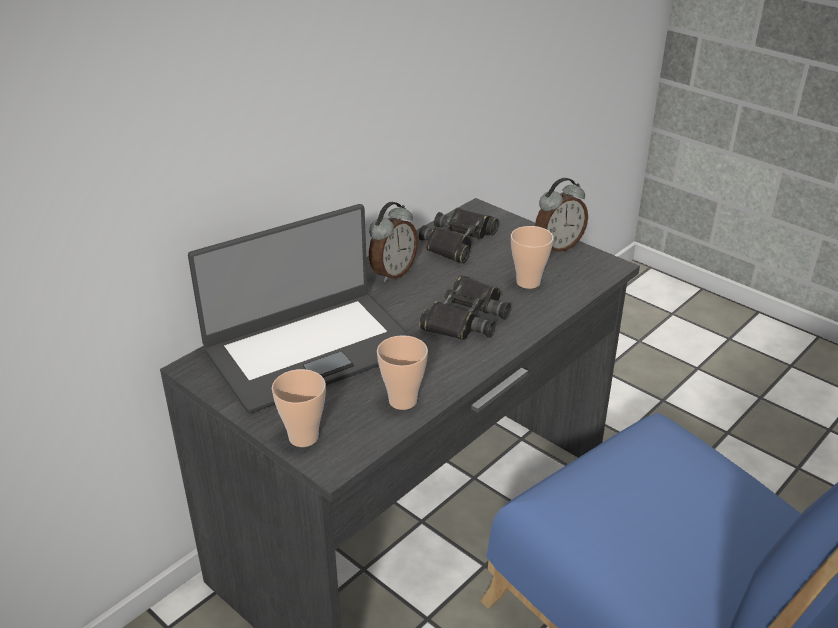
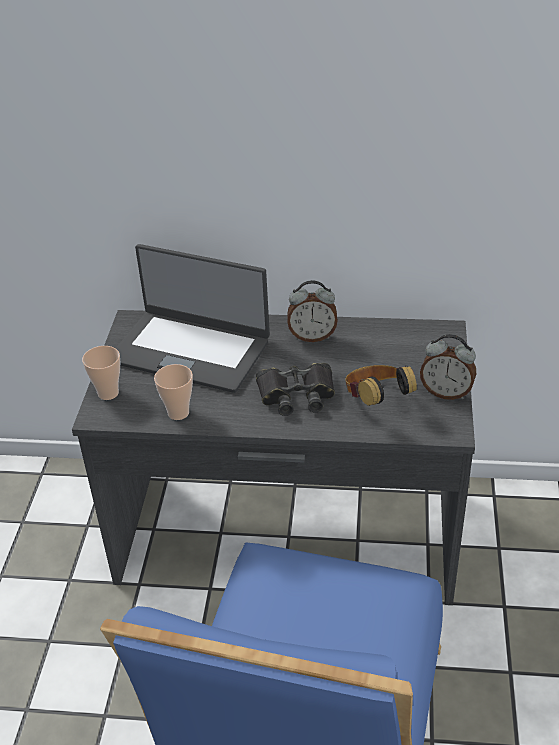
camera: 55 degrees right, 5 degrees up
black binoculars [419,208,499,264] -> none
cup [511,226,553,289] -> headphones [345,365,417,406]

